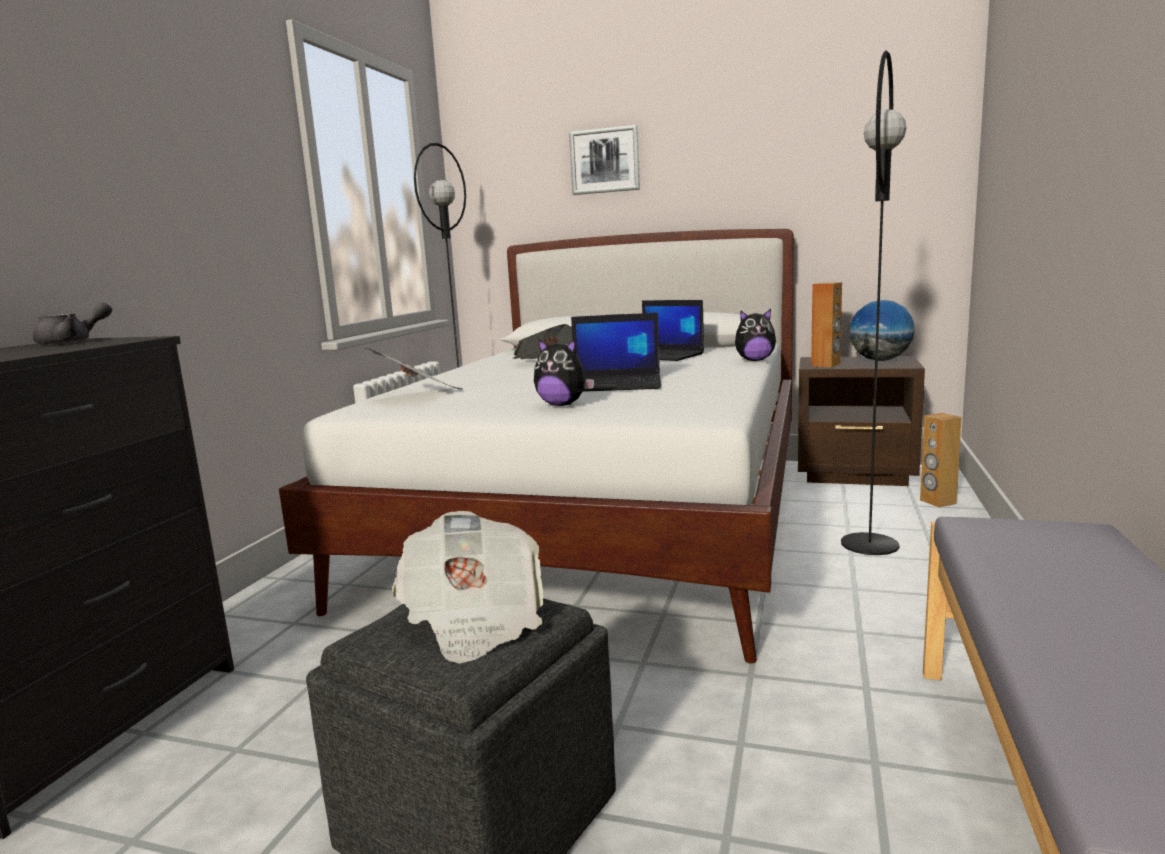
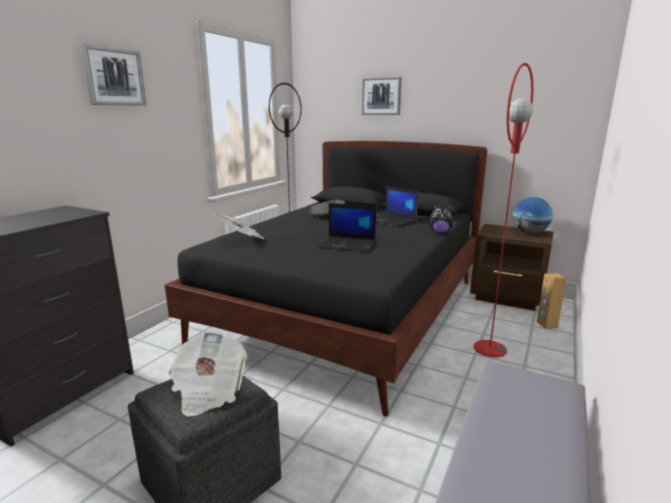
camera: 10 degrees right, 5 degrees up
grey teapot [33,302,112,345] -> none
white bed [279,229,794,663] -> black bed [164,141,487,416]
plush toy [534,339,594,406] -> none
brown speaker [811,282,842,368] -> none
black floor lamp [841,50,906,555] -> red floor lamp [473,63,533,358]
none -> picture [81,44,146,106]

